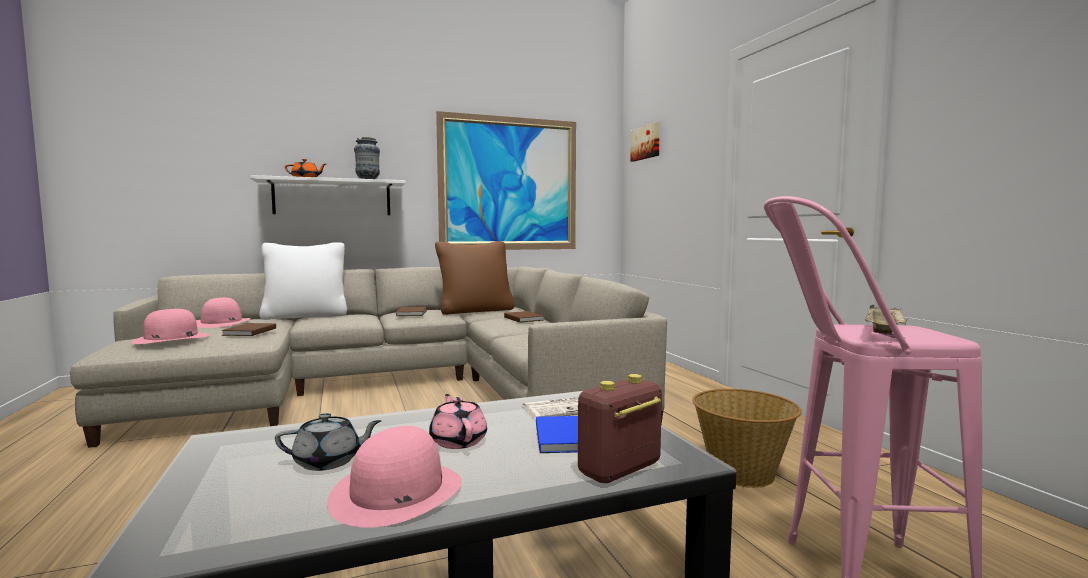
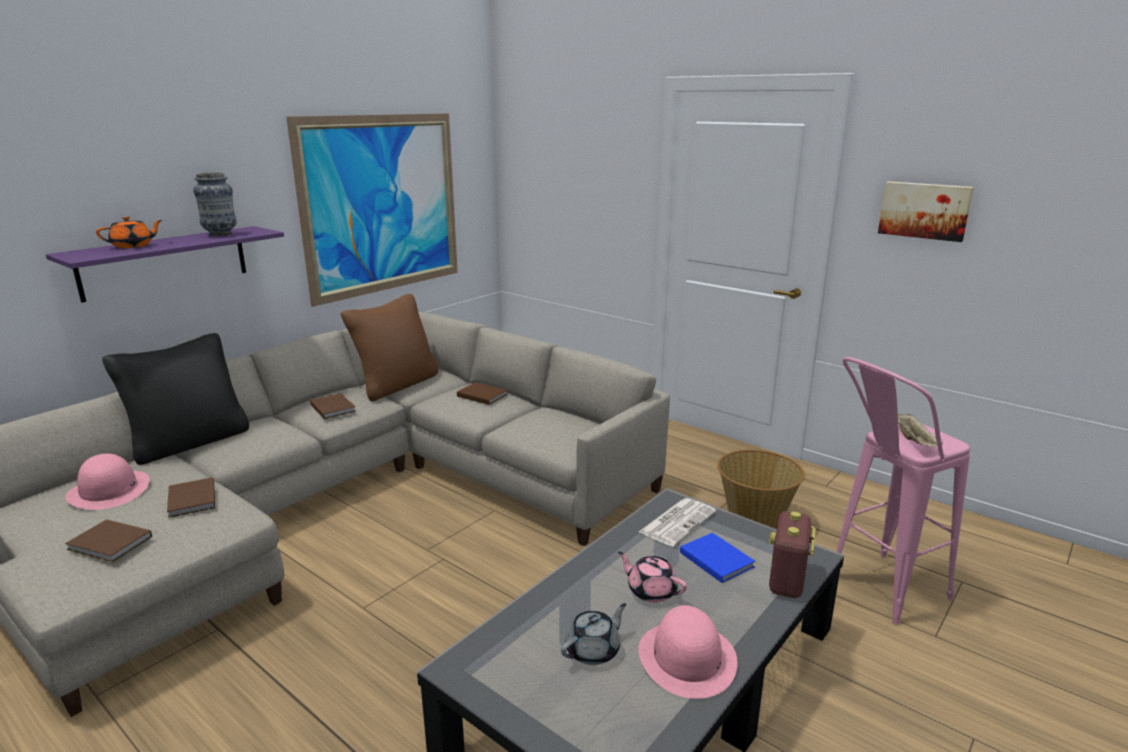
camera: 30 degrees left, 15 degrees up
pink hat [131,309,209,344] -> brown book [65,519,152,562]
white shelf [250,175,406,215] -> purple shelf [46,226,284,303]
white pillow [259,242,347,320] -> black pillow [102,333,249,465]
picture [630,122,660,162] -> picture moved to [878,181,974,242]

